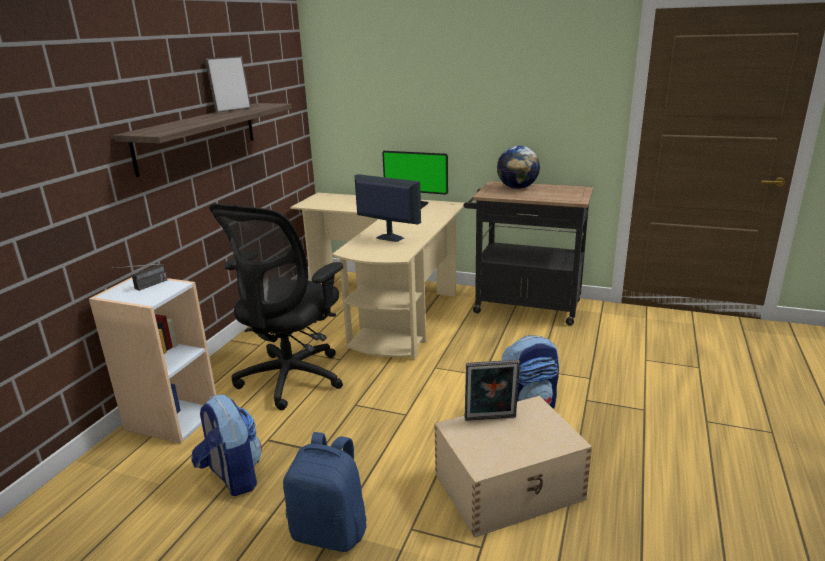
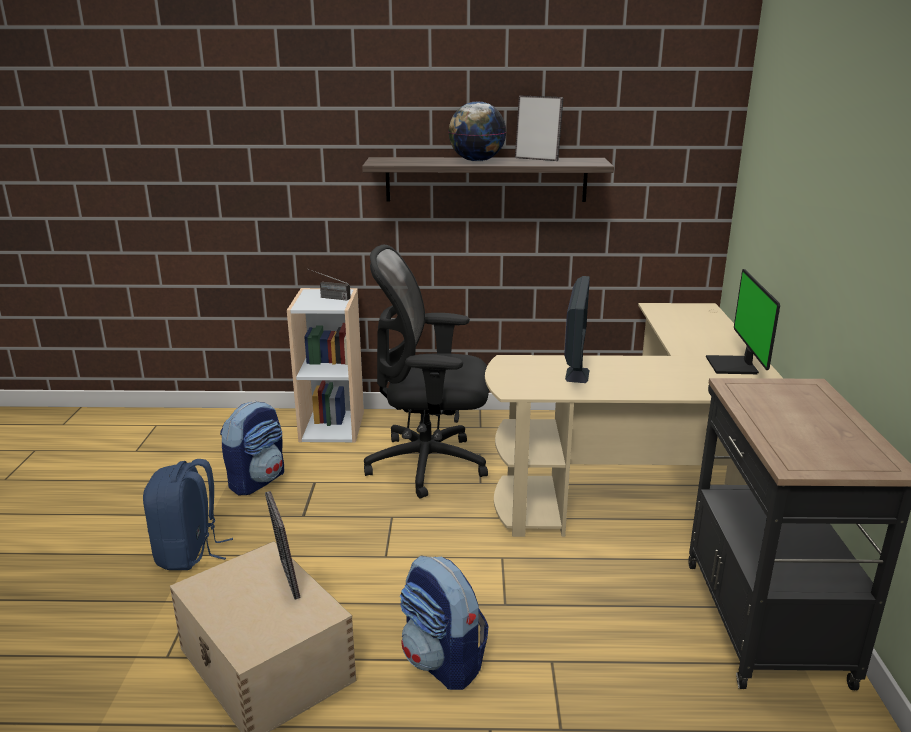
camera: 70 degrees right, 0 degrees up
globe [497,146,540,189] -> globe moved to [448,102,506,162]

